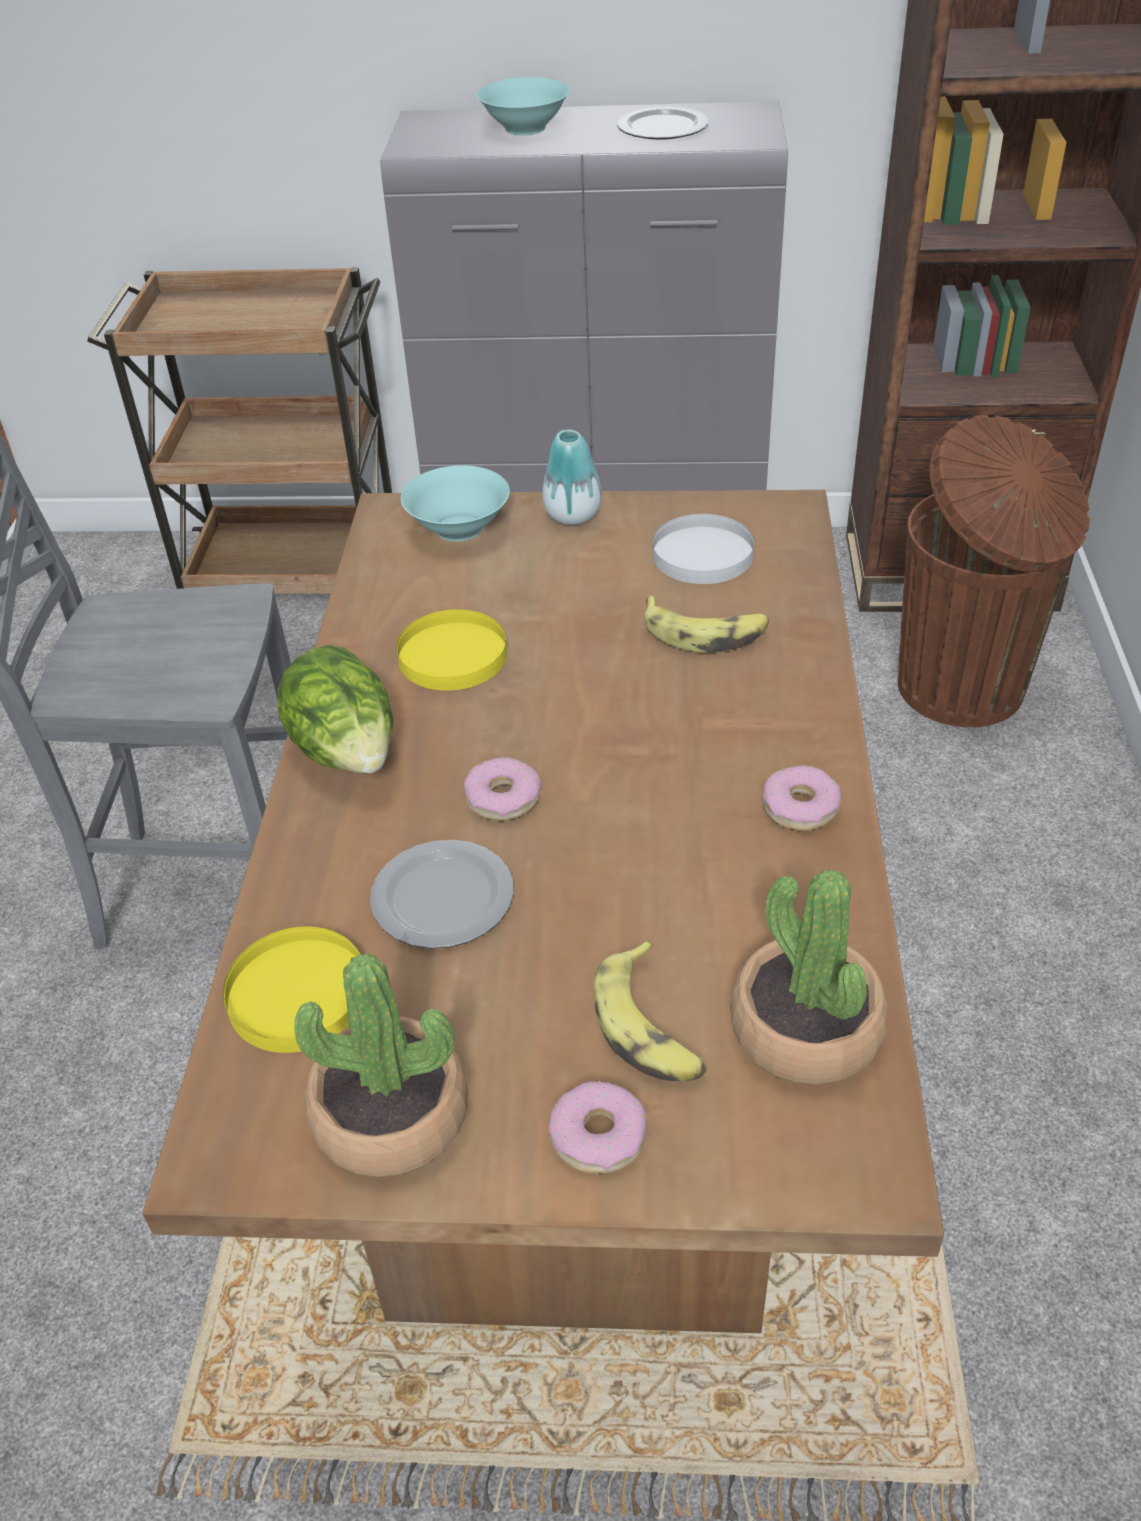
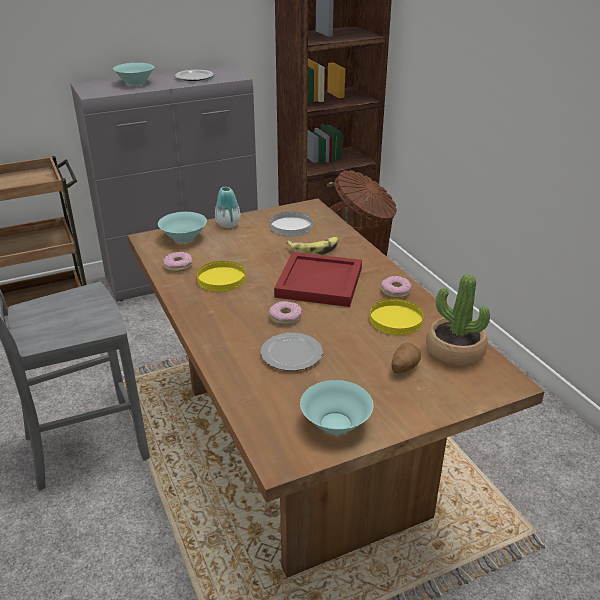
camera: 30 degrees left, 10 degrees down
yellow plate [223,926,360,1053] -> yellow plate moved to [370,299,424,335]
lettuce [278,645,393,773] -> none
potted plant [294,954,468,1177] -> turquoise bowl [300,380,374,435]
donut [549,1081,647,1174] -> donut moved to [163,252,193,272]
banana [593,941,707,1081] -> potato [391,343,421,374]
none -> red tray [274,252,362,307]

